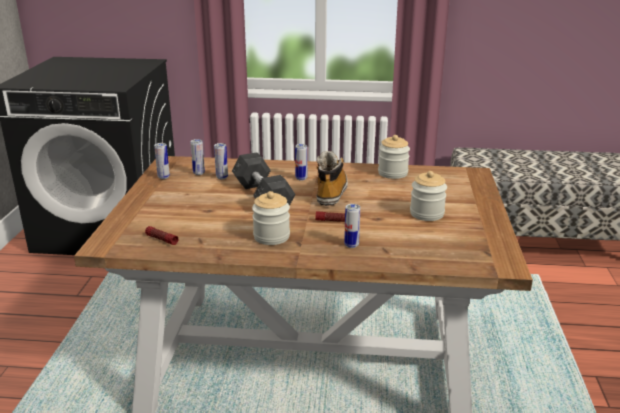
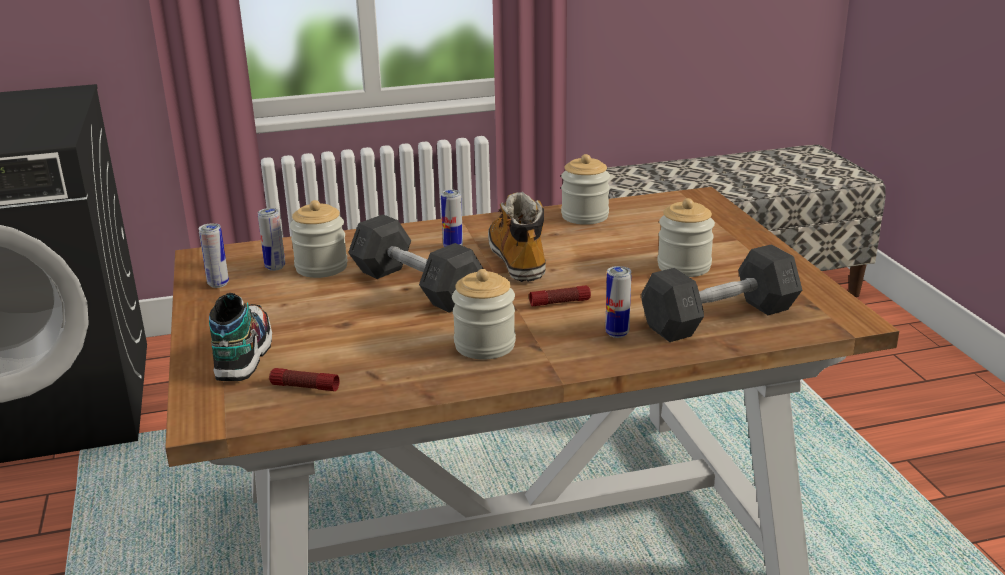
camera: 20 degrees left, 0 degrees up
can [214,143,228,180] -> jar [290,200,348,278]
none -> shoe [209,293,272,381]
none -> grey dumbbell [641,244,802,342]

